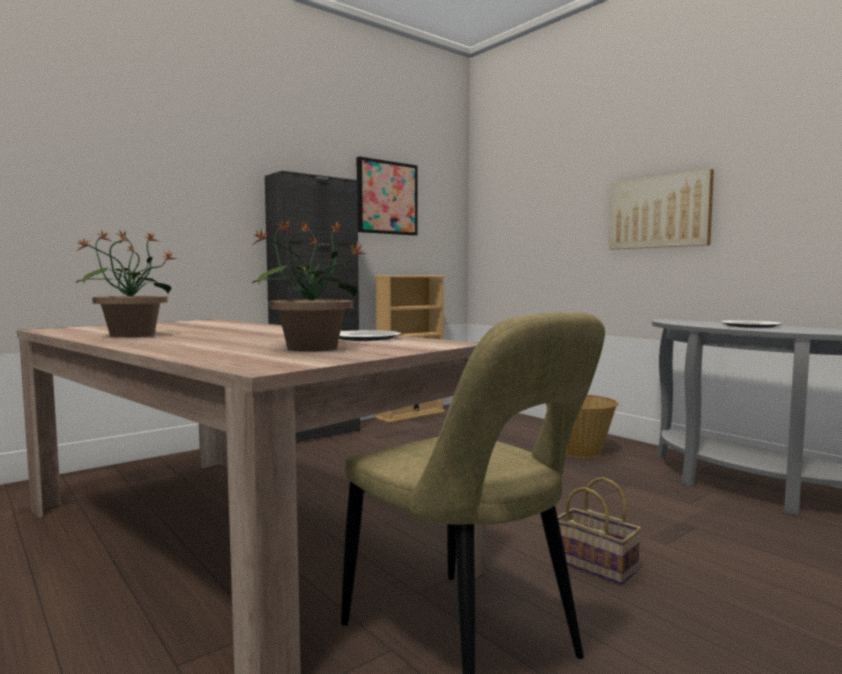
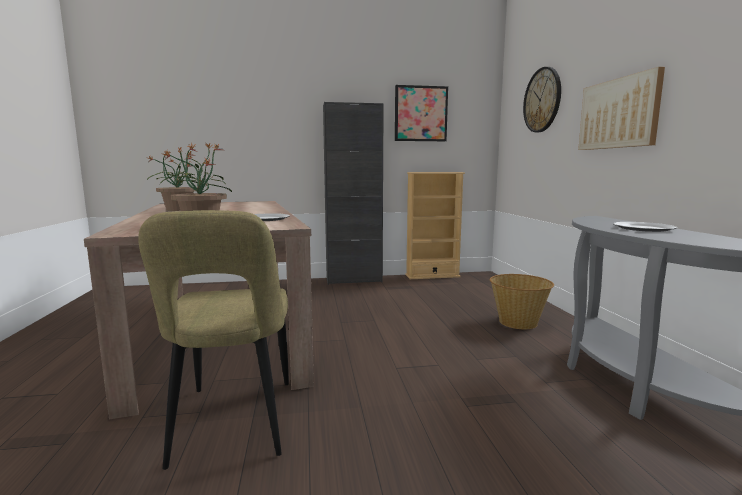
camera: 30 degrees right, 5 degrees up
basket [557,477,641,585] -> none
none -> wall clock [523,67,561,132]

